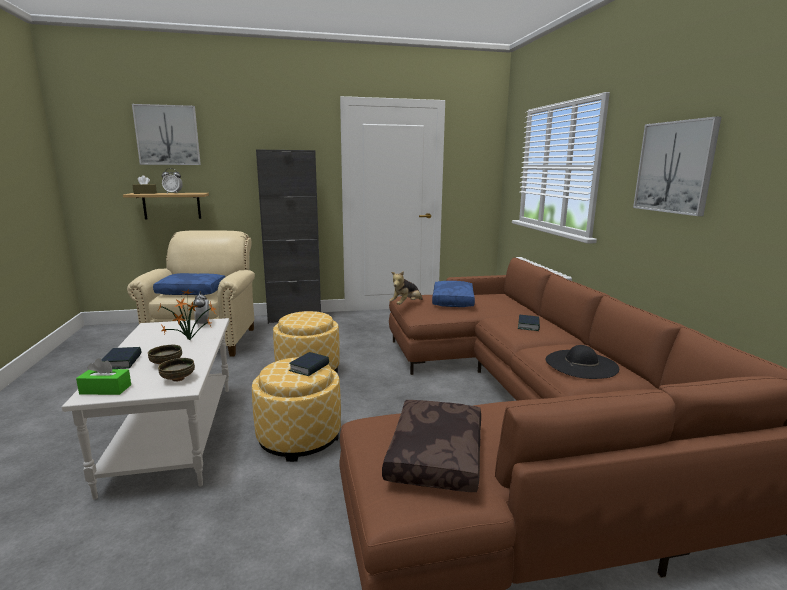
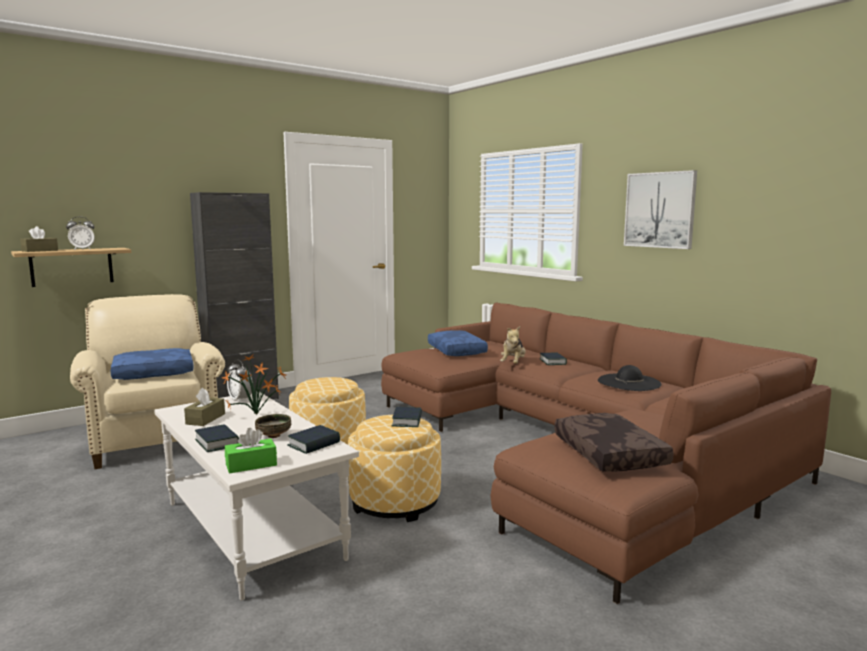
camera: 25 degrees left, 5 degrees down
picture [132,104,201,165] -> none
bowl [158,358,195,382] -> book [287,425,340,454]
plush toy [389,271,423,305] -> plush toy moved to [500,326,526,364]
none -> brown tissue box [184,387,225,426]

